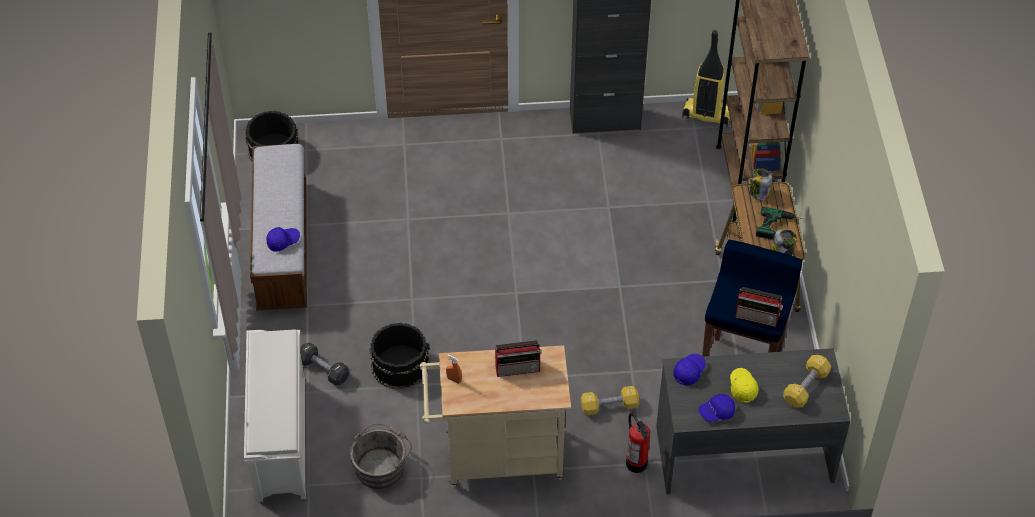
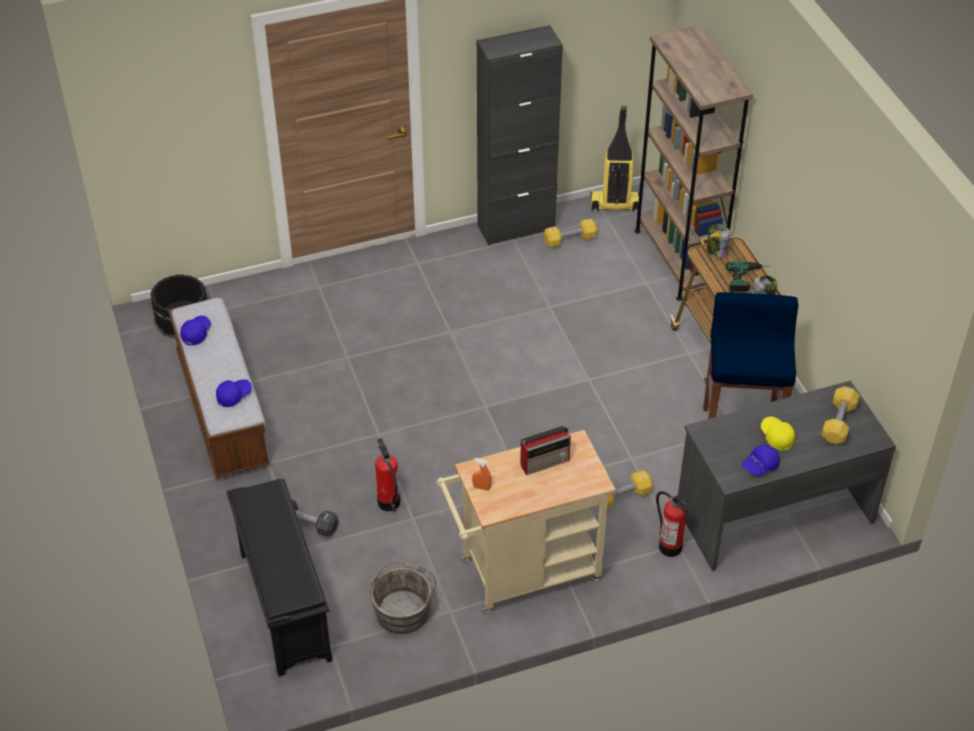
camera: 15 degrees left, 5 degrees down
white shoe rack [244,330,306,502] -> black shoe rack [227,479,332,676]
black bucket [369,323,429,390] -> fire extinguisher [375,438,400,512]
blue cap [673,354,706,385] -> blue cap moved to [180,315,211,346]
radio [735,287,783,327] -> none
none -> yellow dumbbell [544,219,597,248]

